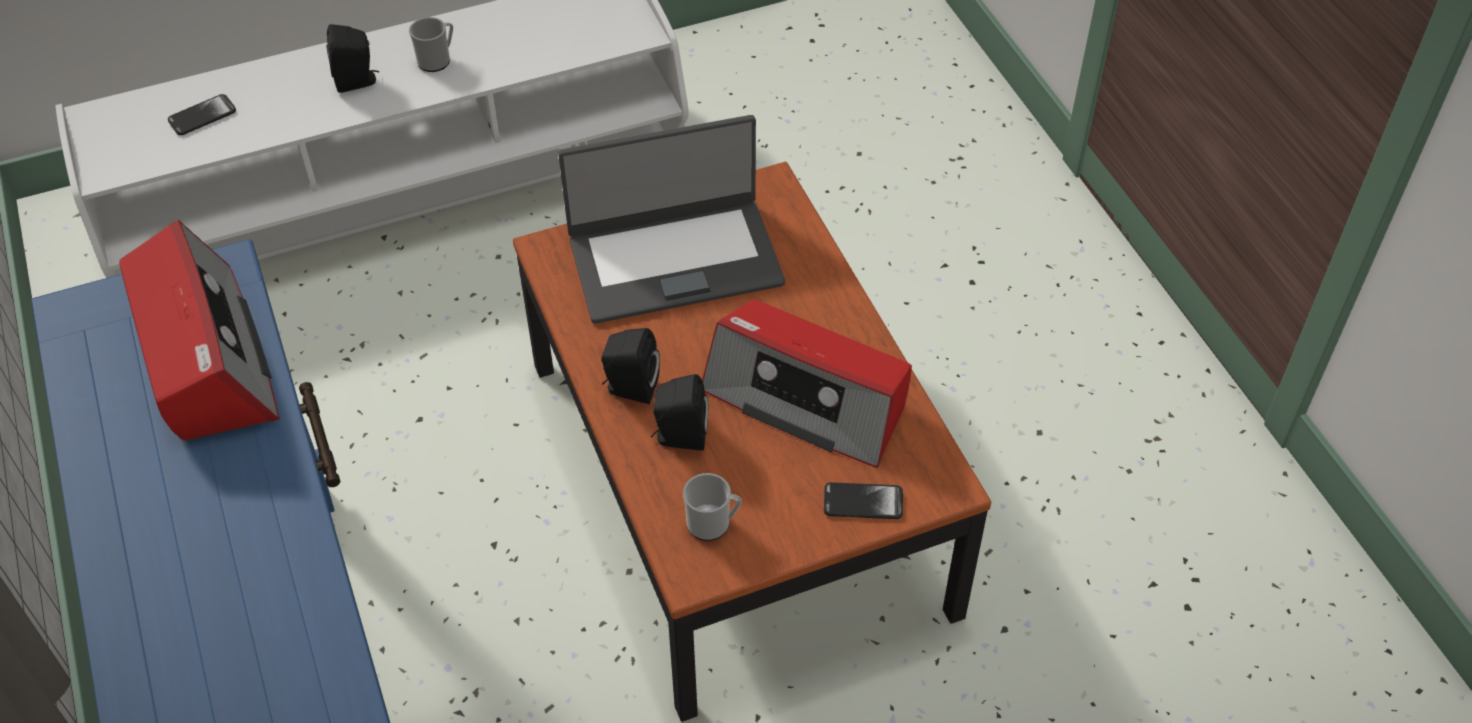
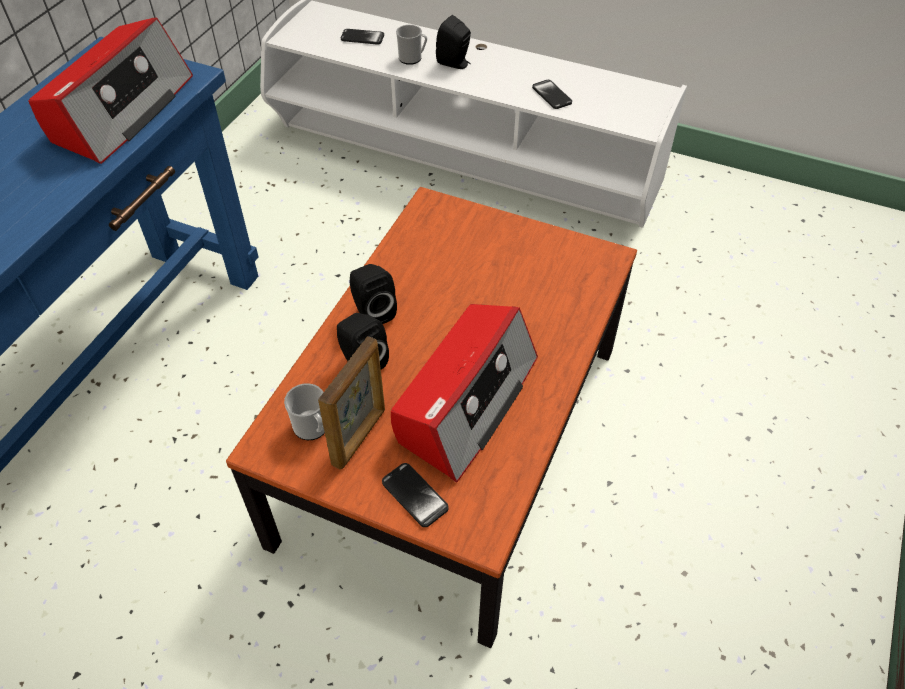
camera: 45 degrees right, 0 degrees up
mug [409,17,453,72] -> mug moved to [396,25,427,65]
laptop [558,115,785,324] -> none
radio [702,299,912,468] -> radio turned 135 degrees counterclockwise [391,304,538,482]
none -> picture frame [318,336,385,469]
none -> phone [532,80,572,109]

